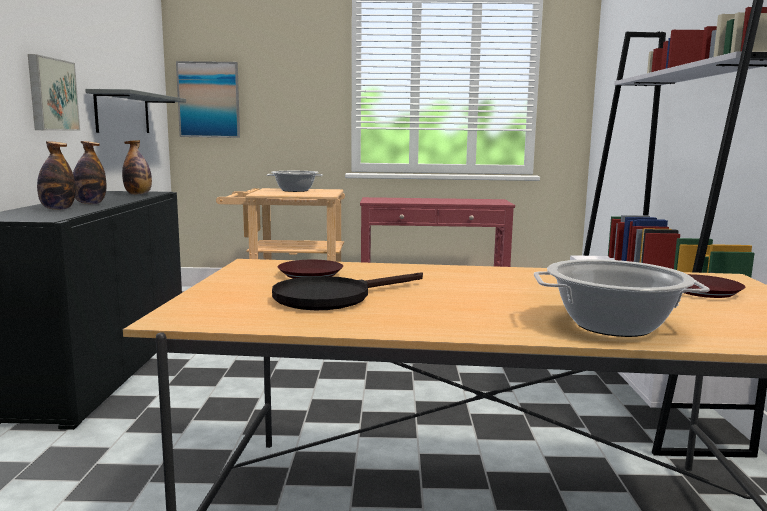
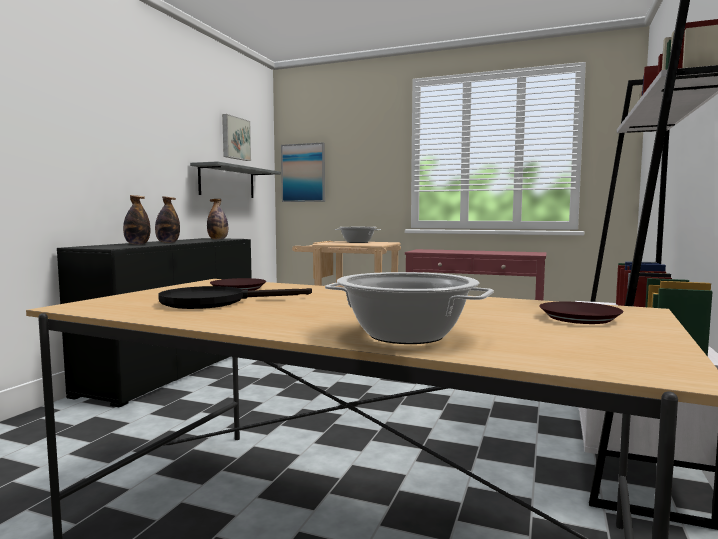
camera: 20 degrees right, 5 degrees down
picture [28,54,80,131] -> picture moved to [222,114,251,161]

